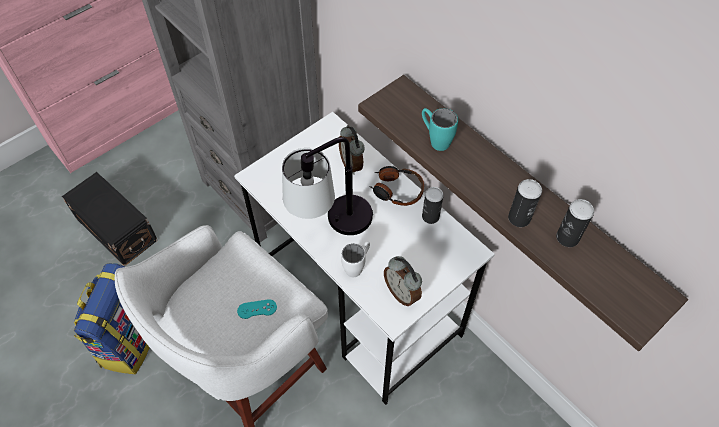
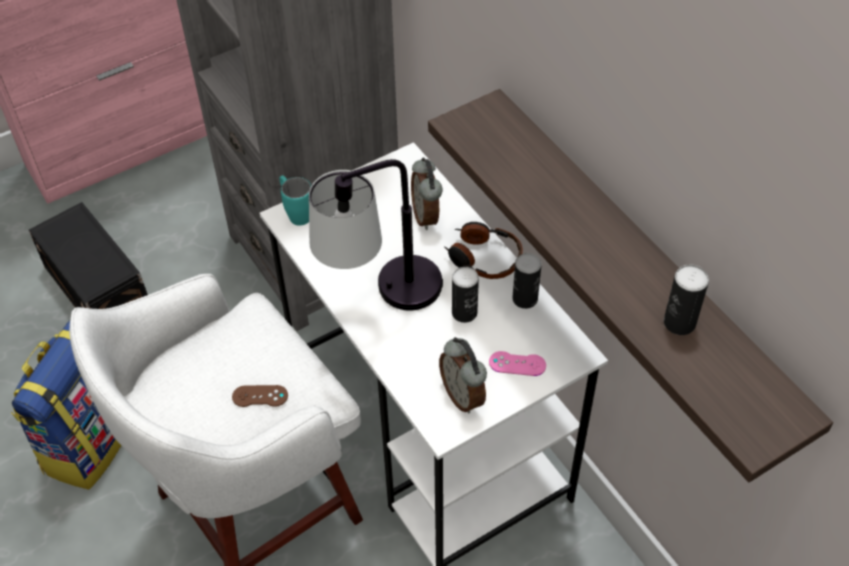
camera: 10 degrees right, 5 degrees down
turquoise game controller [237,299,277,319] -> brown game controller [232,385,288,407]
white mug [341,241,370,277] -> none
turquoise mug [422,108,458,151] -> turquoise mug moved to [279,175,311,226]
can [508,179,542,227] -> can moved to [452,267,479,323]
none -> pink game controller [489,351,546,376]

